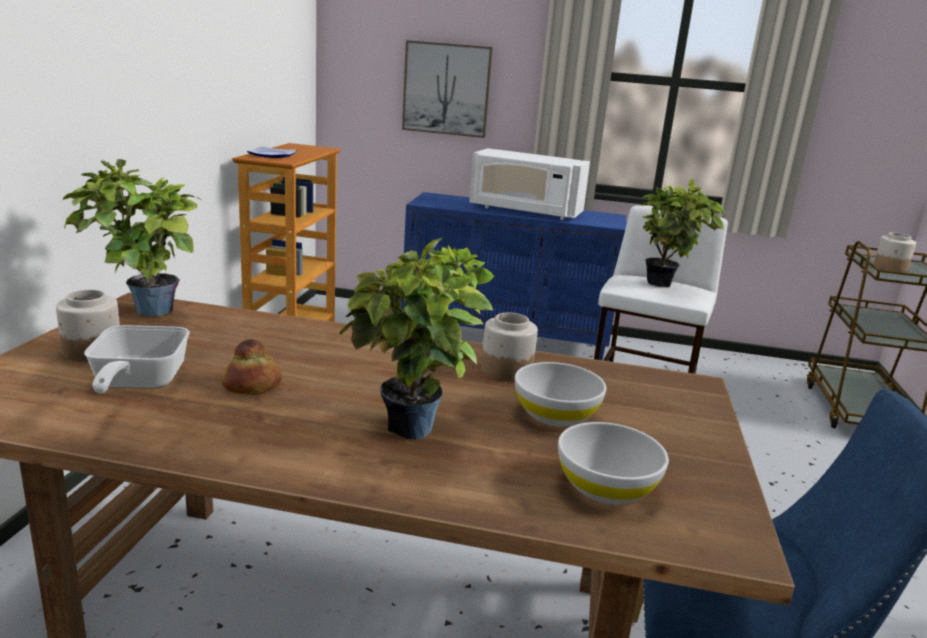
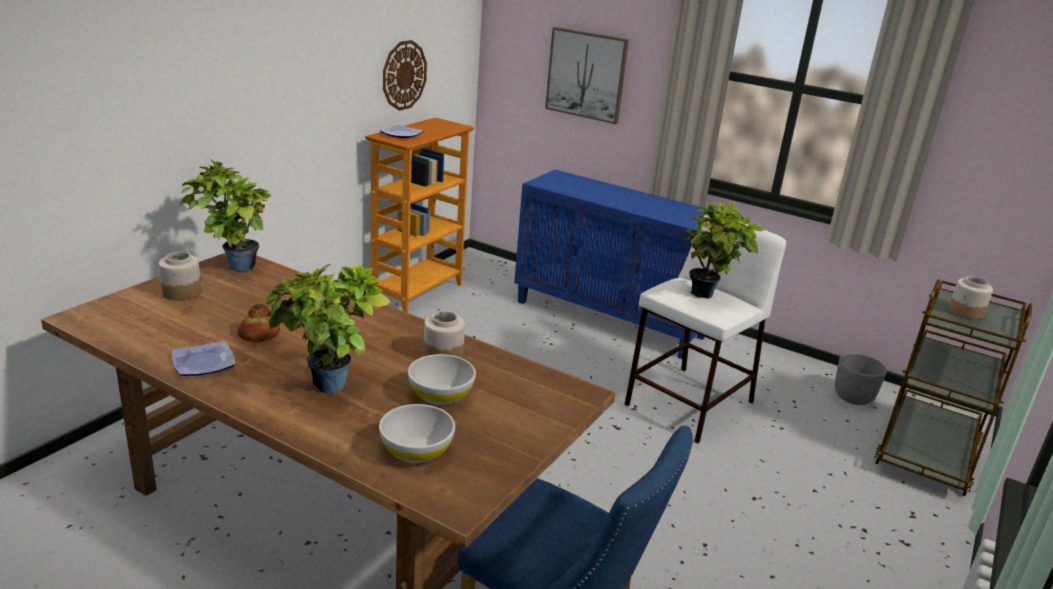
camera: 20 degrees right, 5 degrees up
frying pan [84,325,190,393] -> none
white microwave [469,148,590,220] -> none
none -> plate [172,341,236,376]
none -> wall clock [383,40,427,111]
none -> grey planter [835,353,887,405]

